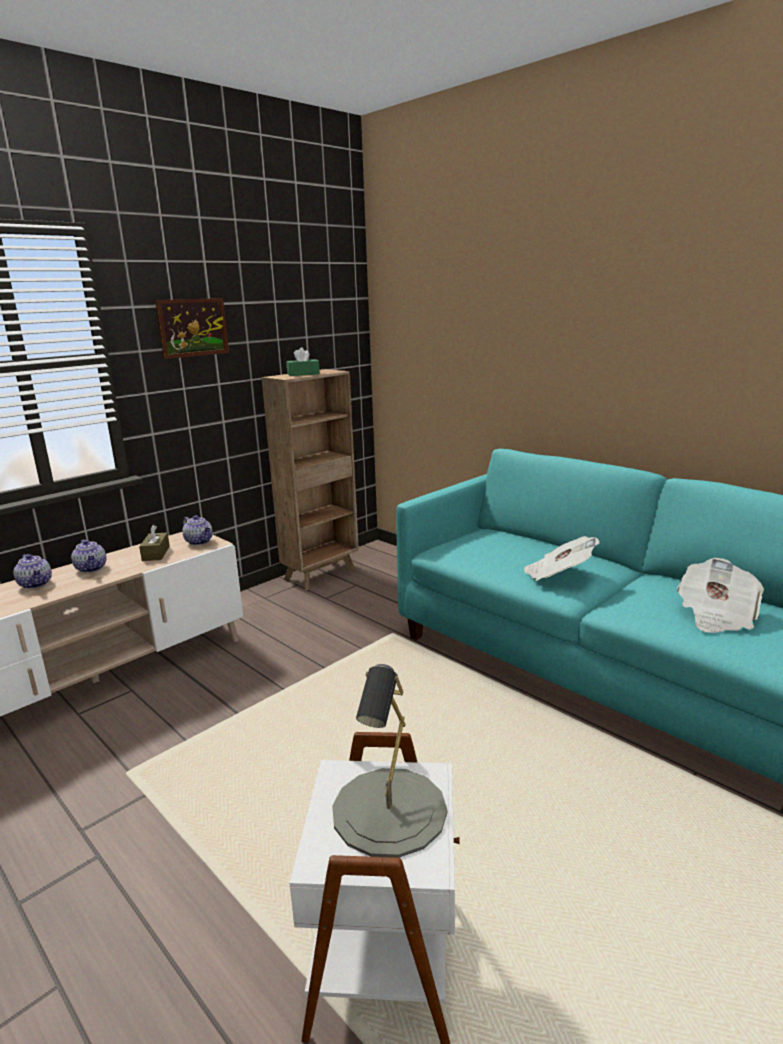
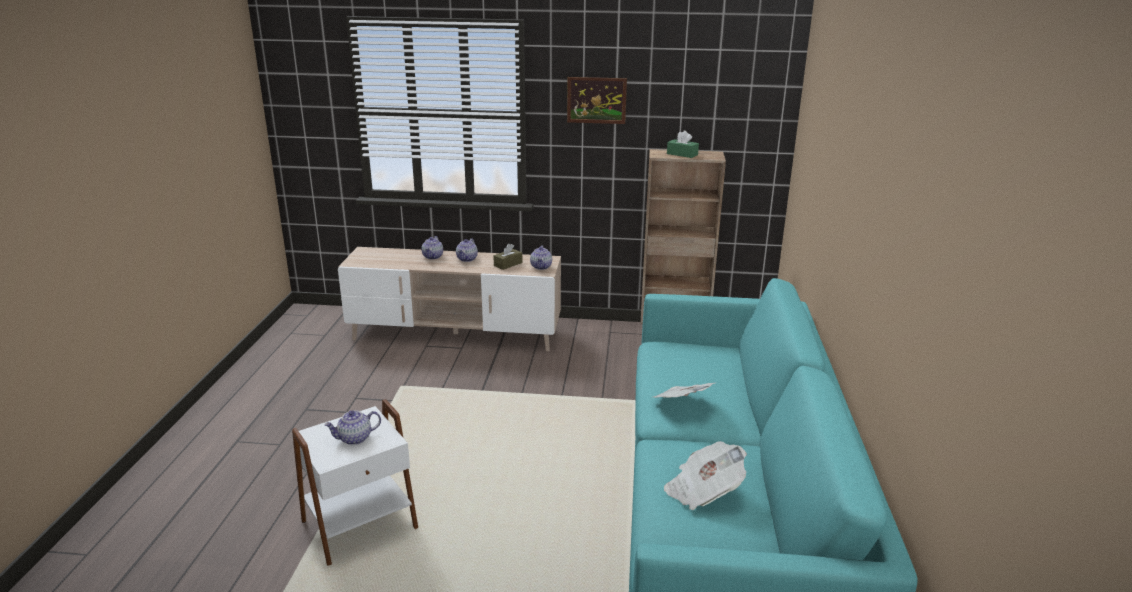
camera: 50 degrees right, 5 degrees up
grey table lamp [332,664,447,858] -> teapot [324,410,381,445]

